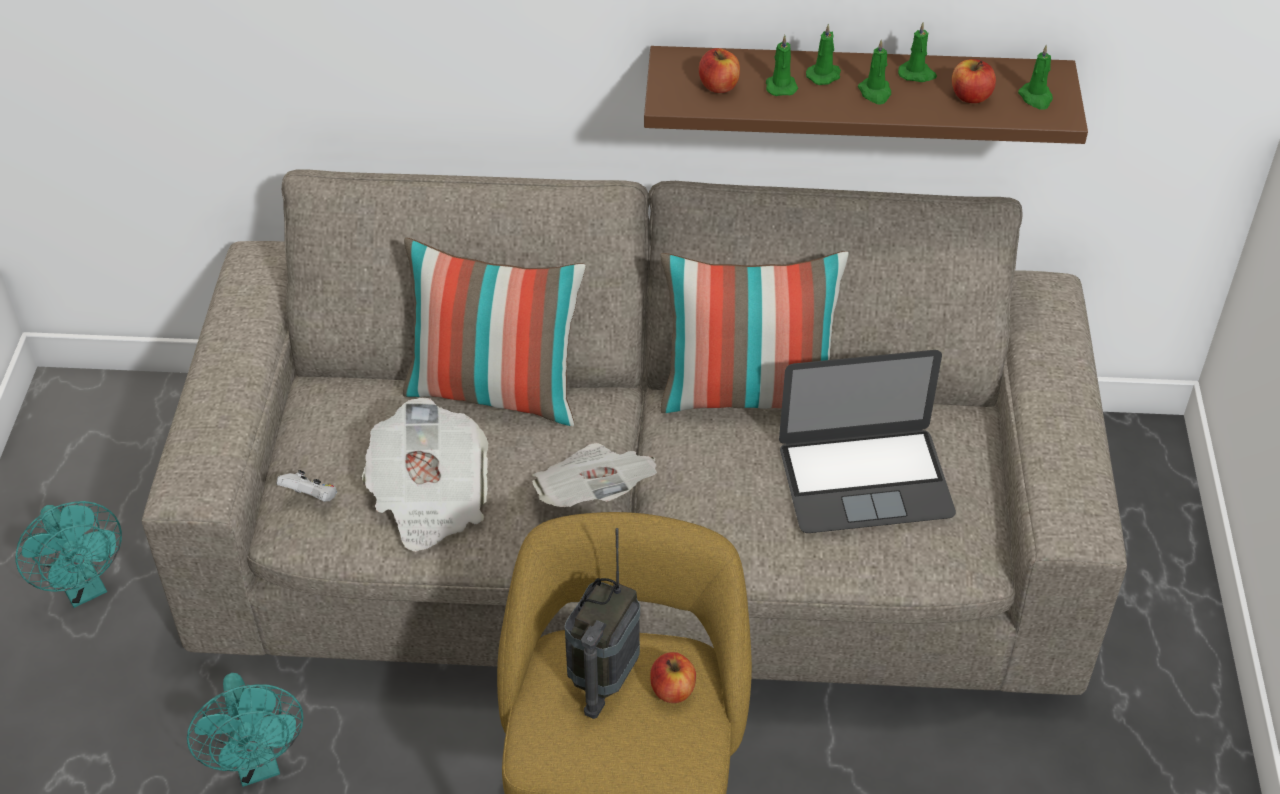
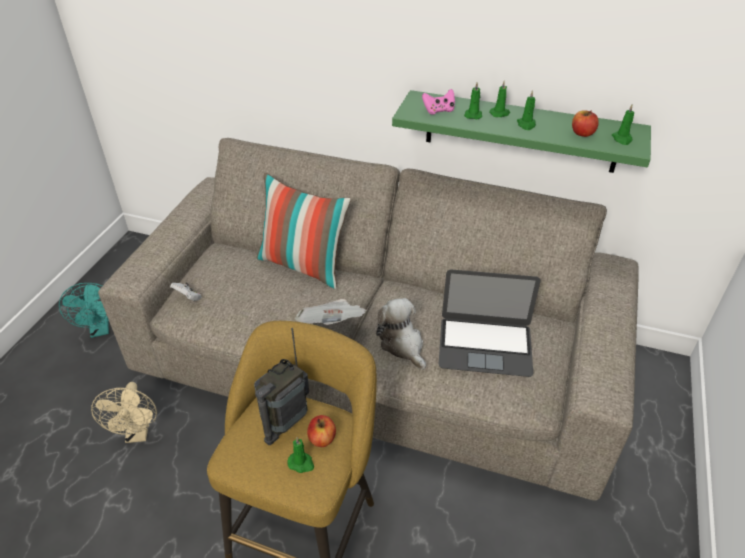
camera: 15 degrees right, 5 degrees down
turquoise fan [187,673,303,787] -> beige fan [91,382,157,443]
newspaper [362,398,488,552] -> none
brown shelf [644,46,1088,144] -> green shelf [392,90,651,173]
pillow [660,251,849,413] -> none
apple [699,48,740,93] -> pink game controller [422,89,455,115]
green candle [898,22,937,82] -> green candle moved to [288,437,314,473]
none -> plush toy [376,298,426,369]

